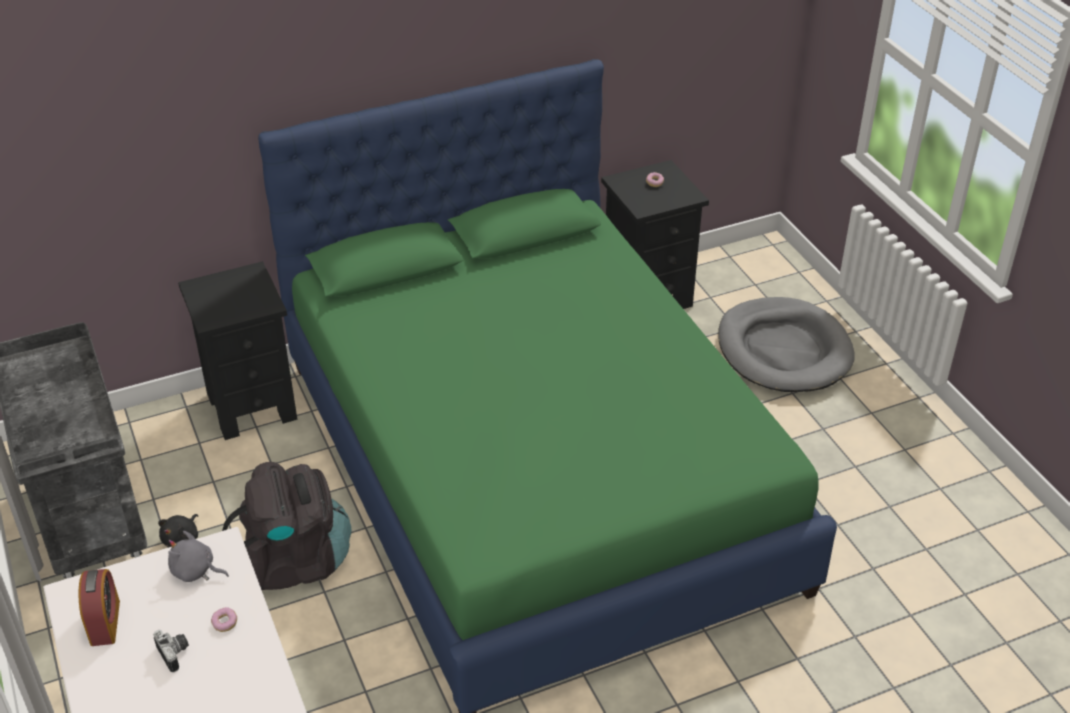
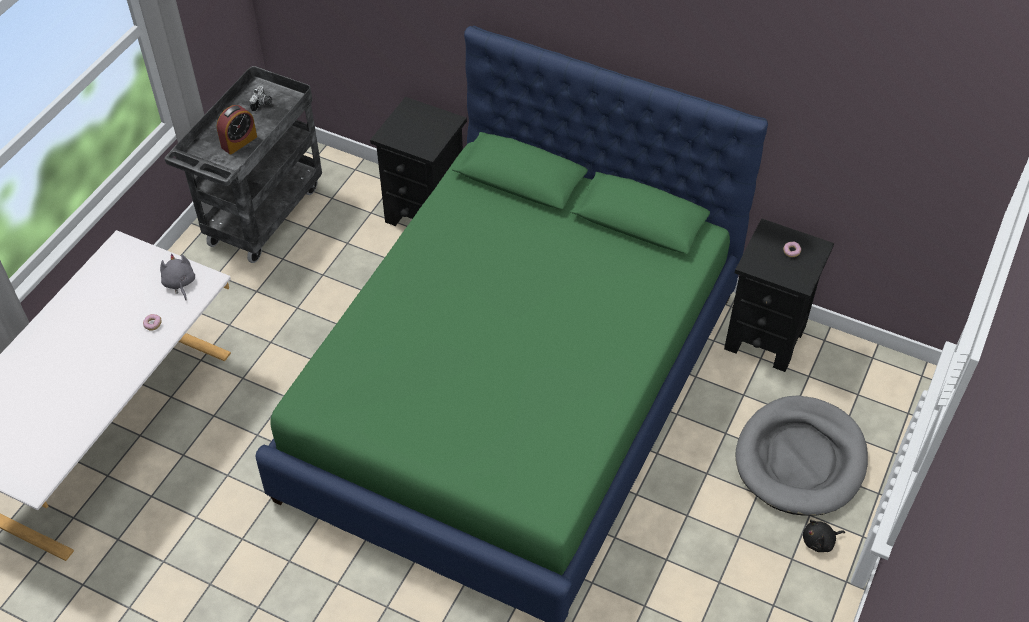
camera: 50 degrees right, 10 degrees up
alarm clock [79,569,120,646] -> alarm clock moved to [217,105,257,155]
camera [153,630,189,672] -> camera moved to [250,86,272,112]
black plush toy [158,514,198,547] -> black plush toy moved to [803,520,845,552]
black backpack [222,462,351,590] -> none

